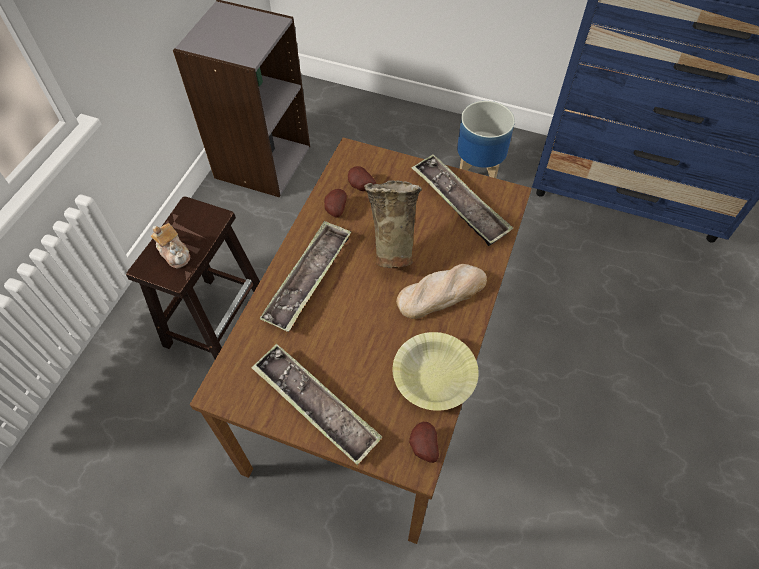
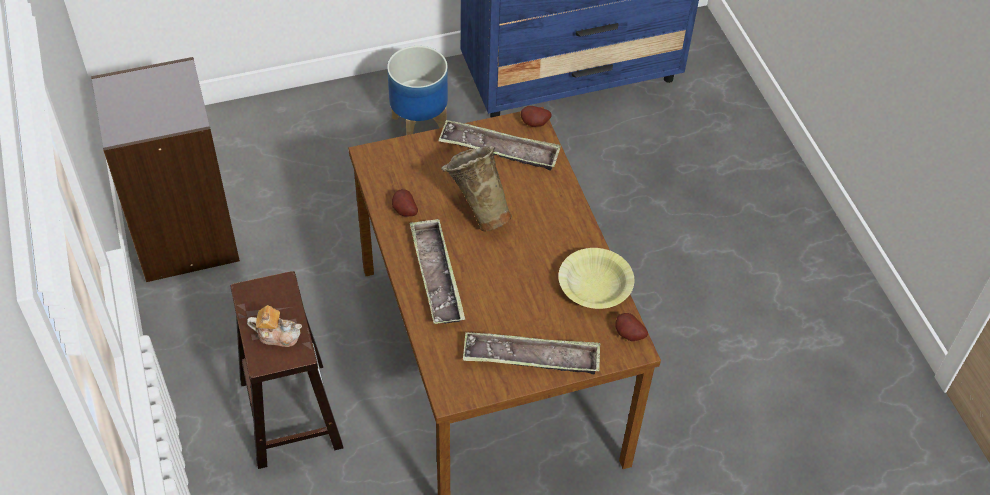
camera: 40 degrees left, 5 degrees down
potato [348,166,376,191] -> potato moved to [521,106,552,127]
bread [396,264,487,319] -> none

